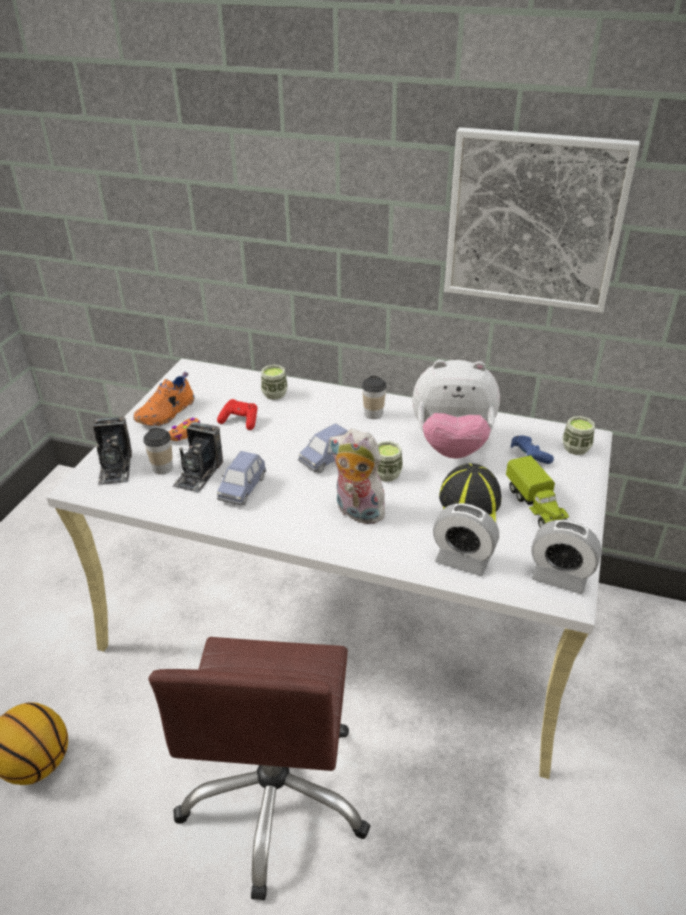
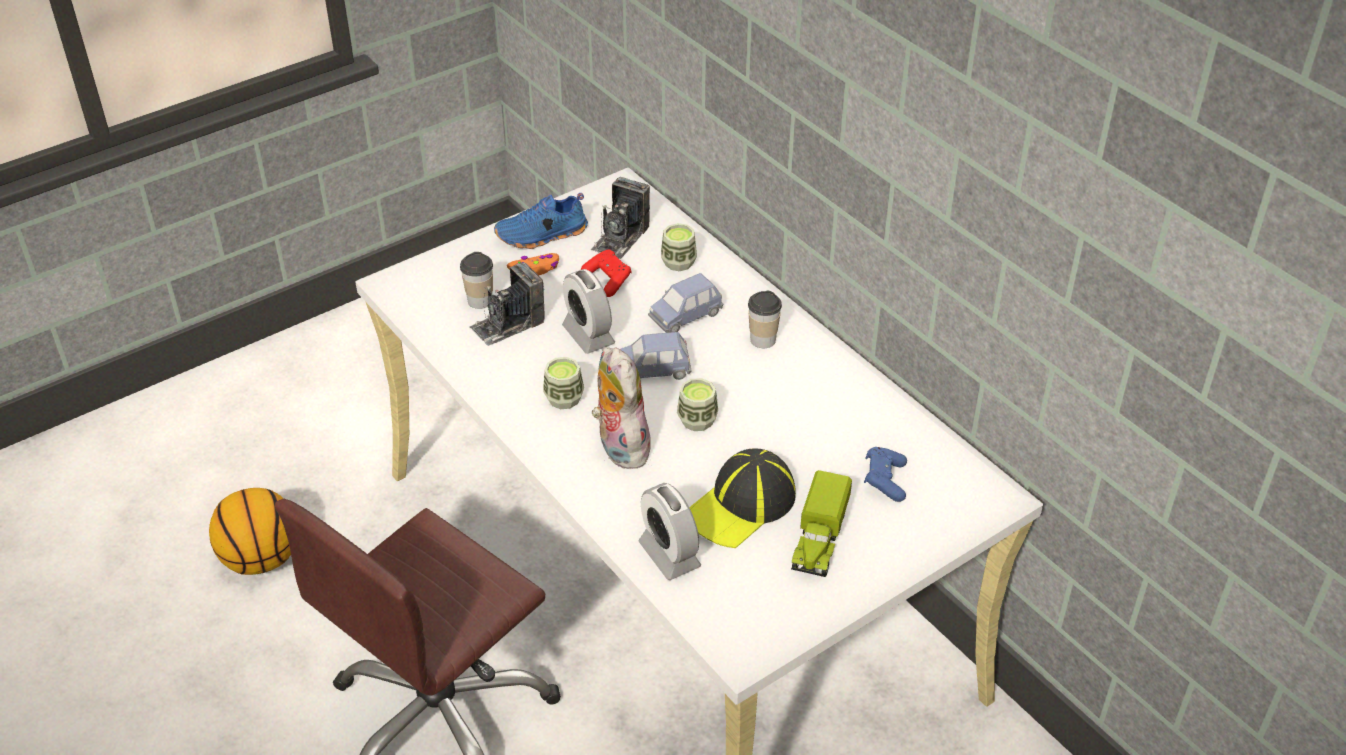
camera: 35 degrees right, 5 degrees up
camera [93,416,132,485] -> camera moved to [591,177,650,259]
orange shoe [133,372,194,426] -> blue shoe [494,193,588,249]
blue toy car [217,451,266,506] -> blue toy car moved to [648,273,723,333]
plush toy [412,360,500,459] -> none
picture [444,127,640,313] -> none
alarm clock [531,520,602,594] -> alarm clock moved to [562,269,615,354]
cup [563,416,595,455] -> cup moved to [543,357,584,409]

